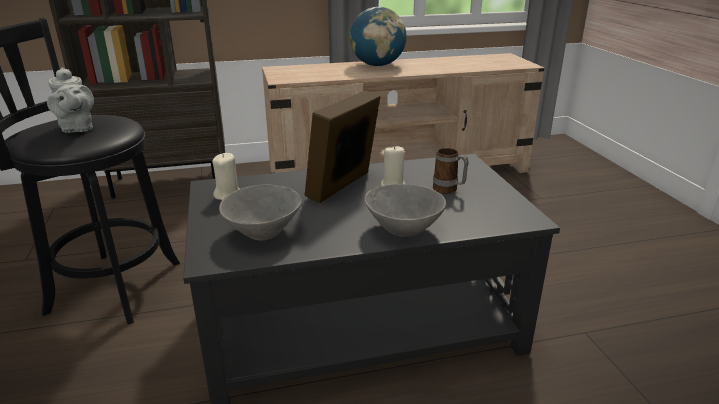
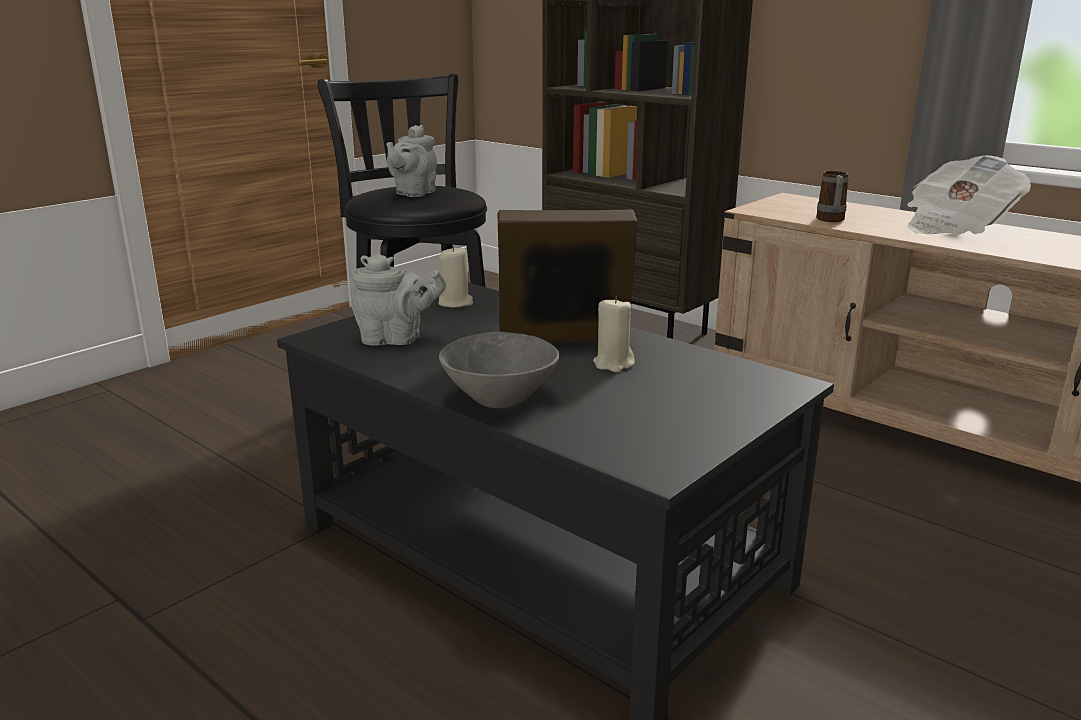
camera: 55 degrees right, 5 degrees down
grey bowl [219,184,301,241] -> grey teapot [351,254,446,346]
globe [349,7,407,66] -> newspaper [907,155,1031,235]
mug [433,148,469,194] -> mug moved to [816,171,848,222]

